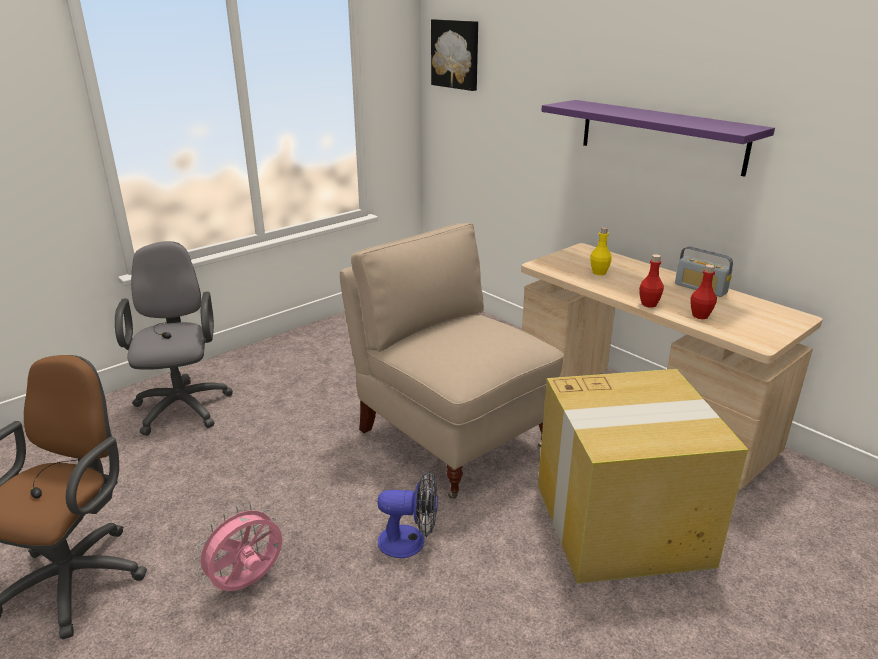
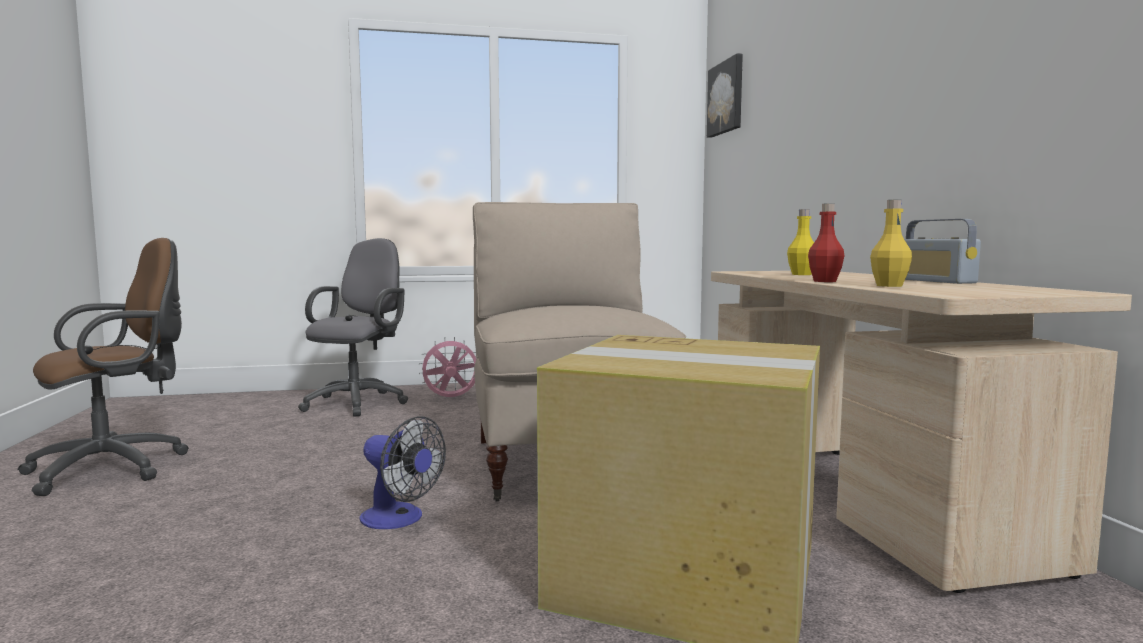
camera: 30 degrees right, 20 degrees down
pink fan [193,504,282,591] -> pink fan moved to [419,337,476,398]
purple shelf [541,100,775,177] -> none
red bottle [691,264,717,319] -> yellow bottle [870,200,912,287]

